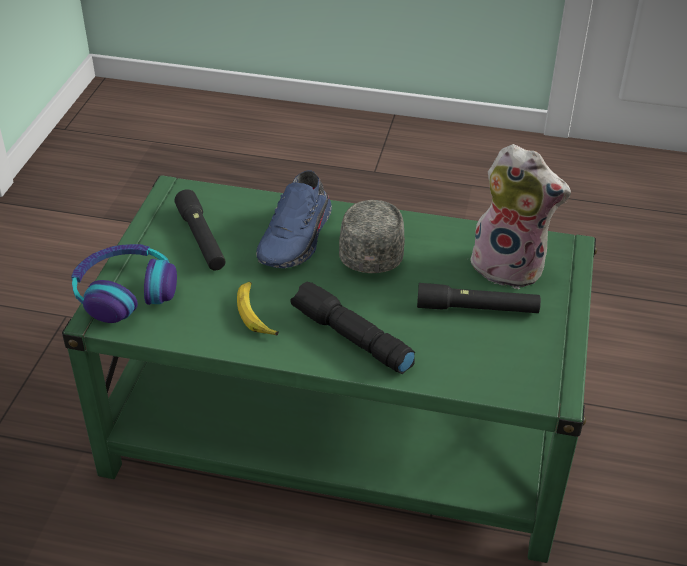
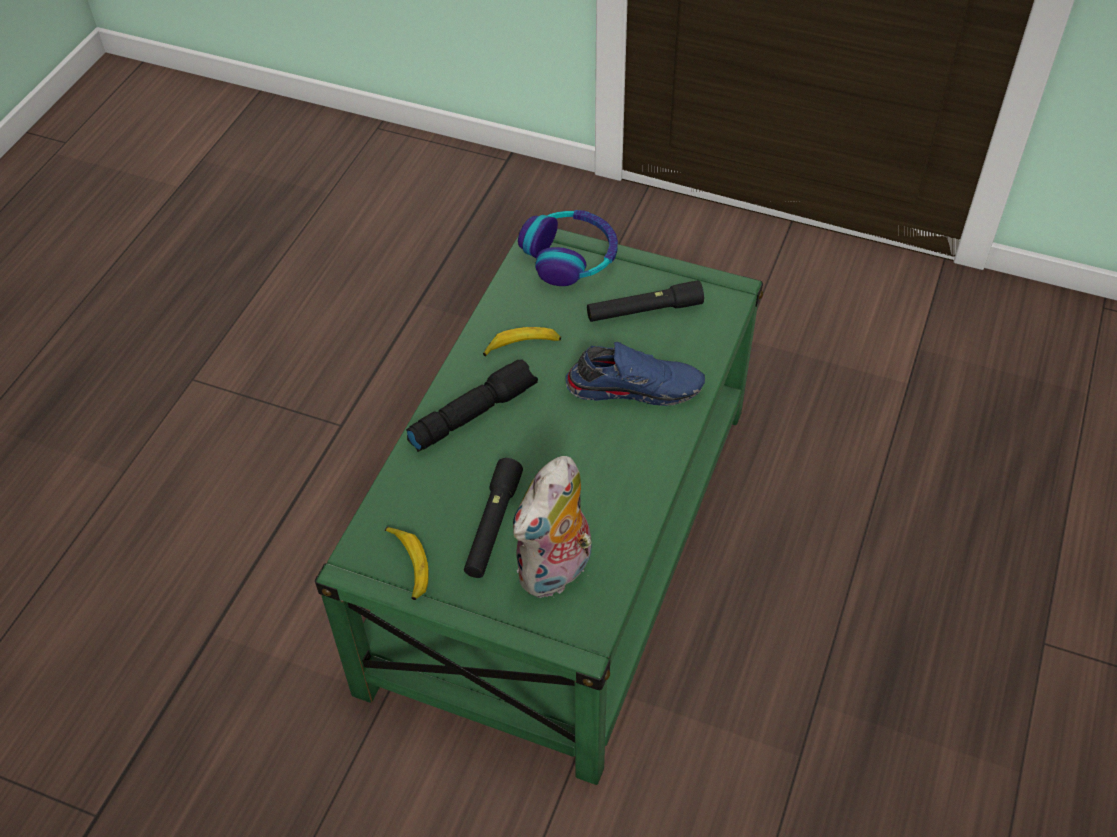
camera: 100 degrees right, 10 degrees up
blue shoe [256,170,332,268] -> blue shoe turned 150 degrees clockwise [566,342,705,406]
grey cap [339,200,405,273] -> none
none -> banana [385,527,429,600]

